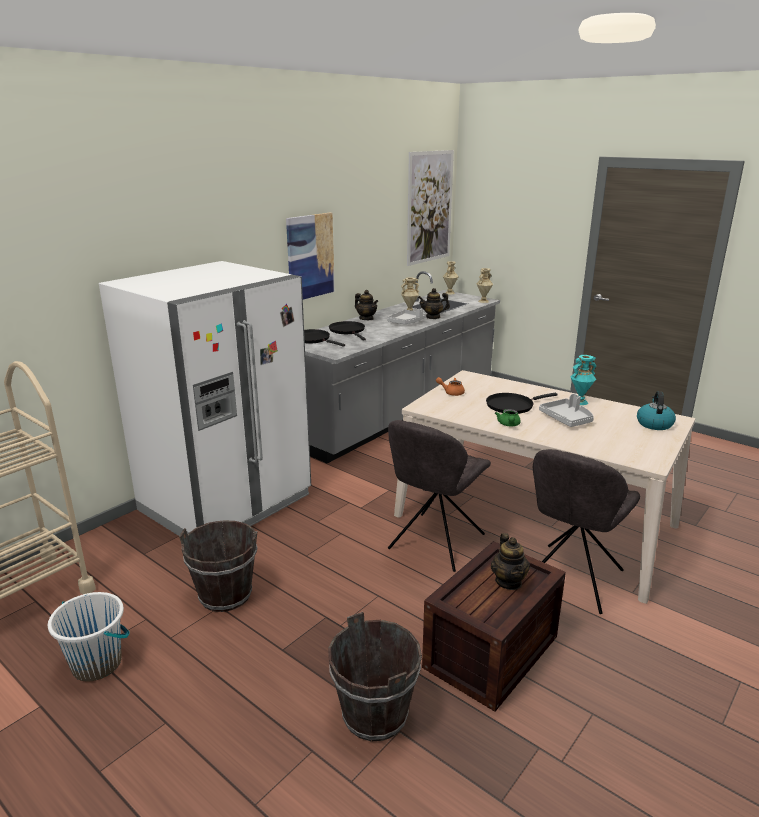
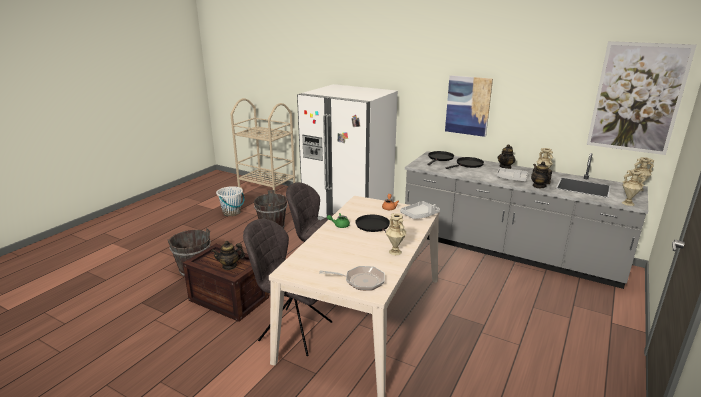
camera: 80 degrees right, 0 degrees up
grey tray [539,394,594,427] -> grey tray moved to [400,201,440,219]
turquoise vase [570,355,597,405] -> beige vase [386,213,406,255]
kettle [637,391,676,430] -> frying pan [319,266,385,291]

